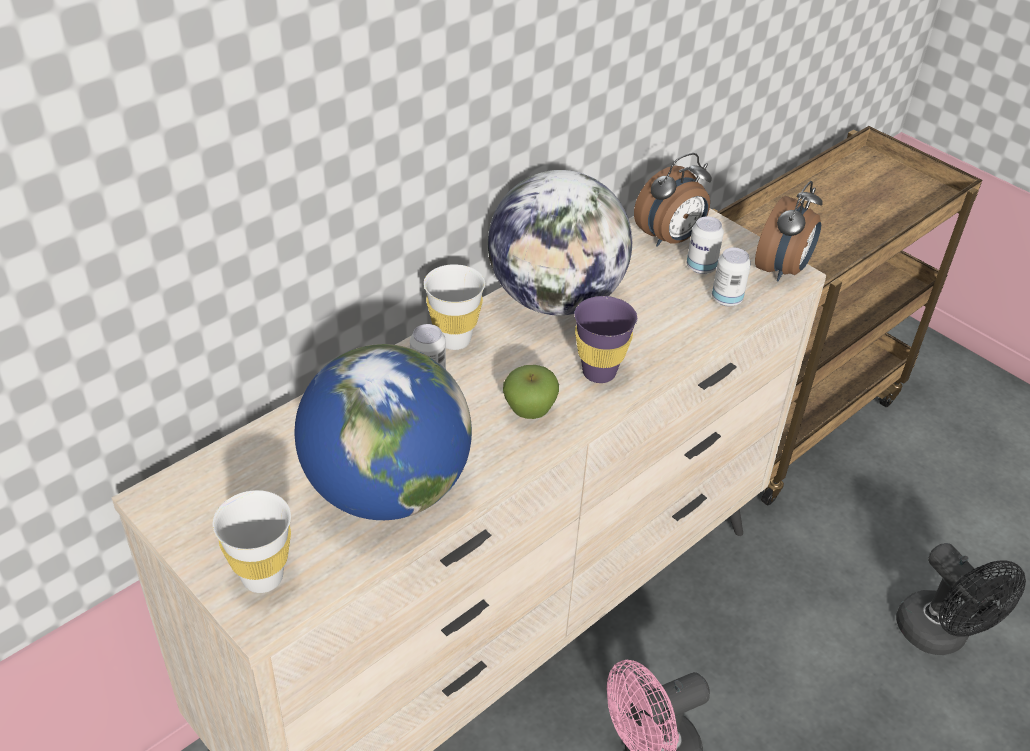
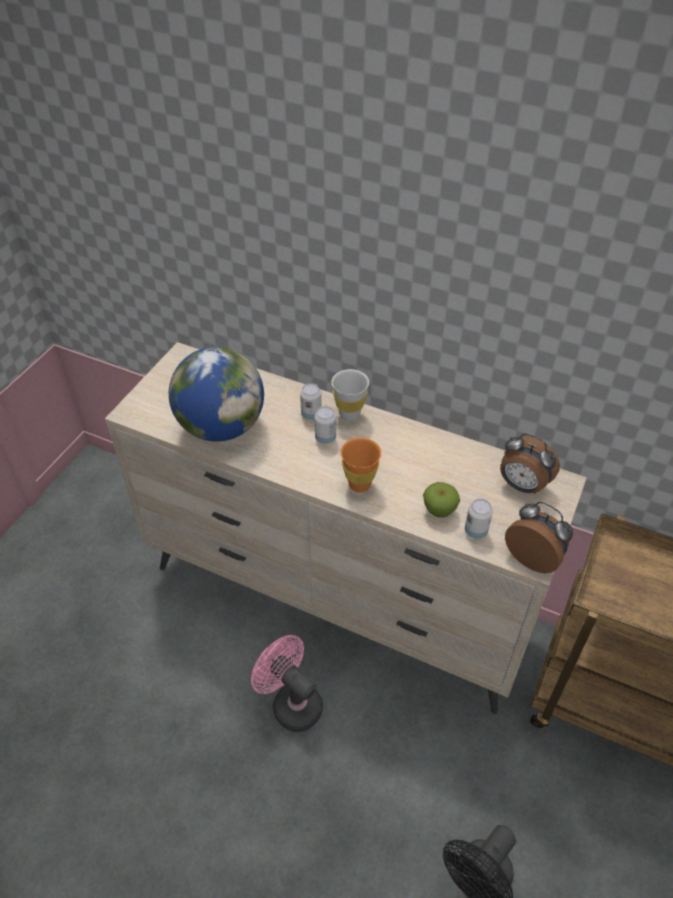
camera: 70 degrees right, 5 degrees up
white cup [212,490,291,593] -> none
globe [488,170,632,316] -> none
apple [503,365,559,419] -> apple moved to [423,482,460,518]
purple cup [574,296,637,383] -> orange cup [340,438,381,492]
can [687,216,724,274] -> can moved to [314,406,336,444]
alarm clock [755,181,823,281] -> alarm clock turned 150 degrees counterclockwise [505,502,573,573]

